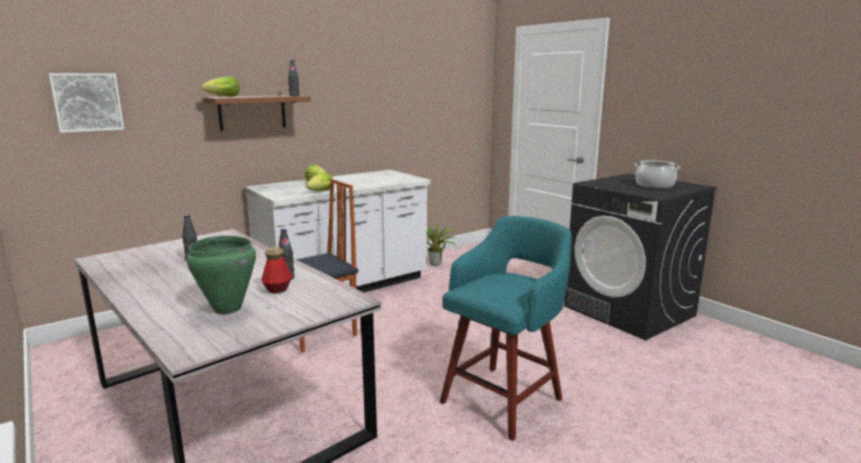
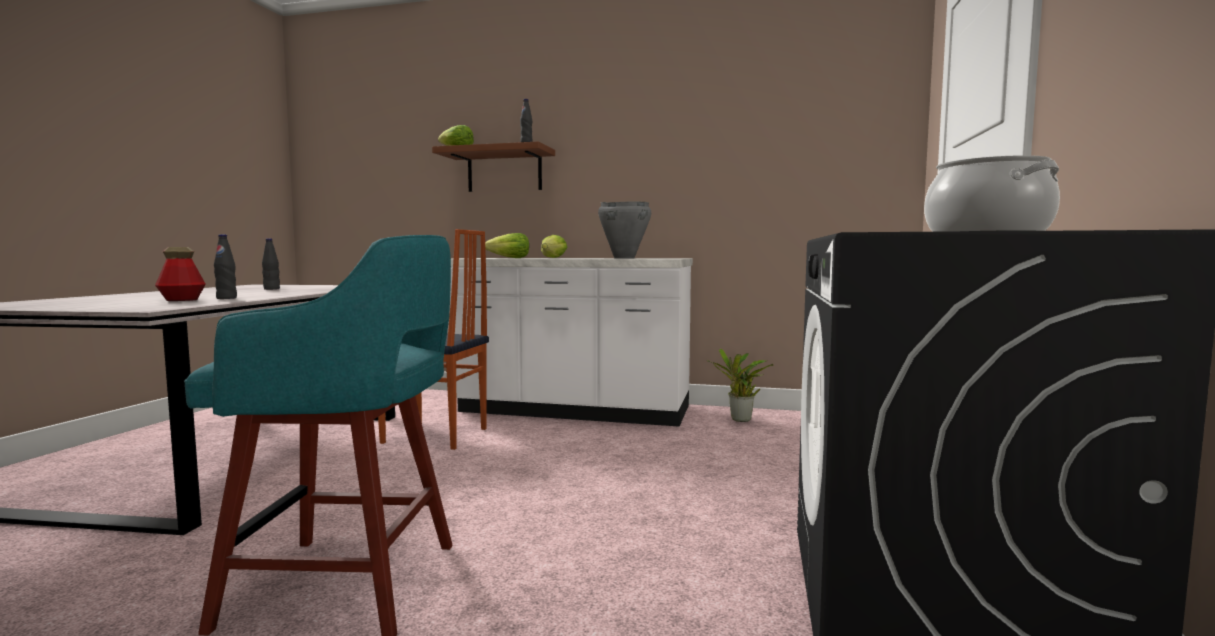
camera: 50 degrees right, 10 degrees down
picture [49,73,124,133] -> none
green cooking pot [186,236,256,314] -> none
none -> grey cooking pot [598,202,651,259]

